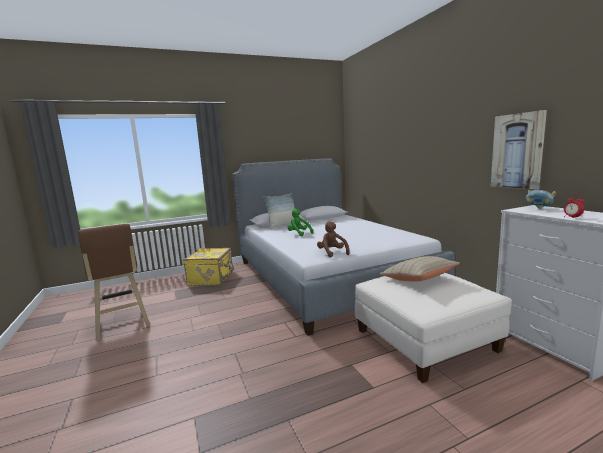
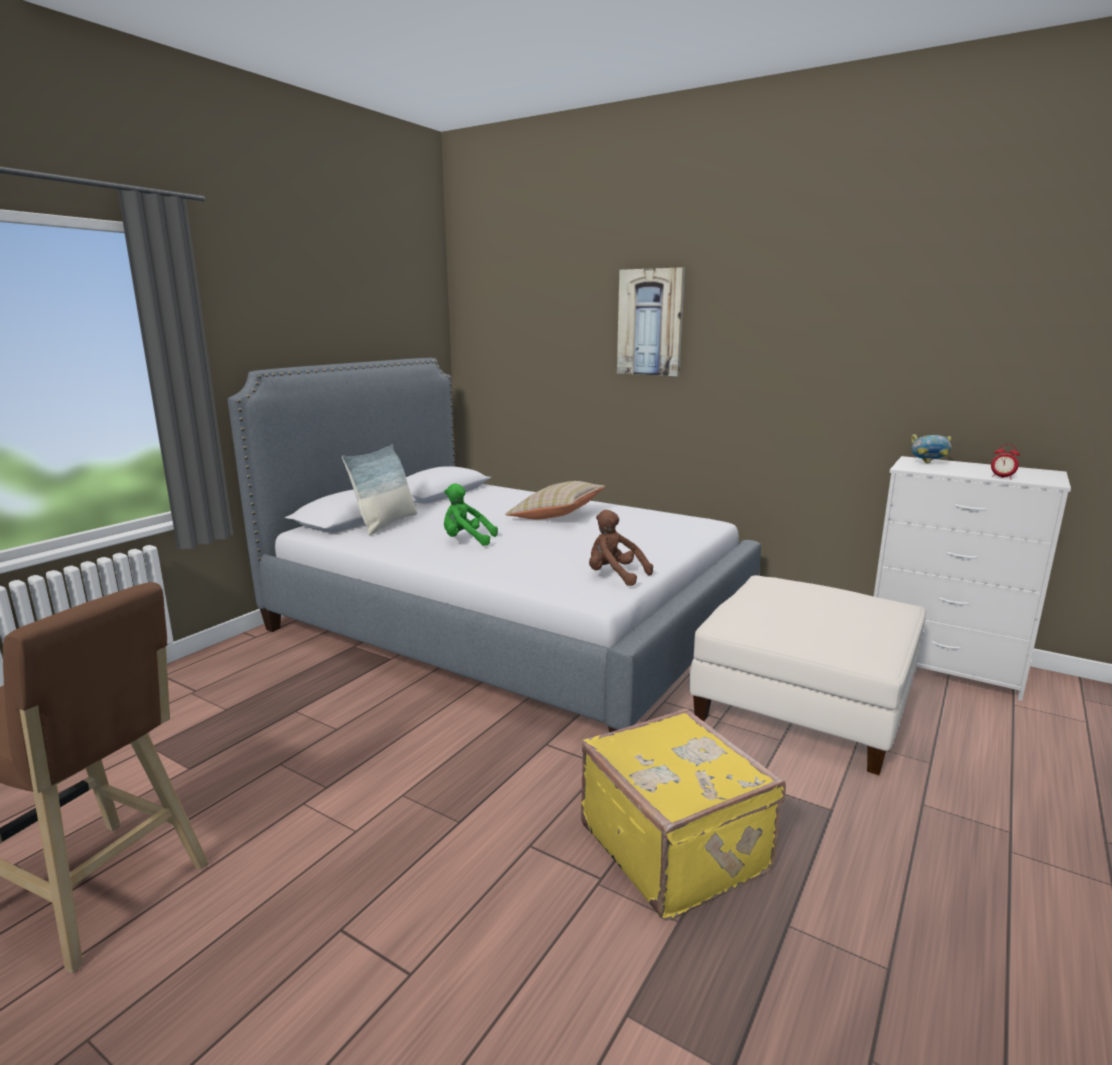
camera: 35 degrees left, 5 degrees up
yellow suitcase [183,248,233,286] -> yellow suitcase moved to [581,708,786,921]
beige pillow [379,256,460,282] -> beige pillow moved to [505,481,605,520]
picture [491,110,547,190] -> picture moved to [617,267,685,376]

